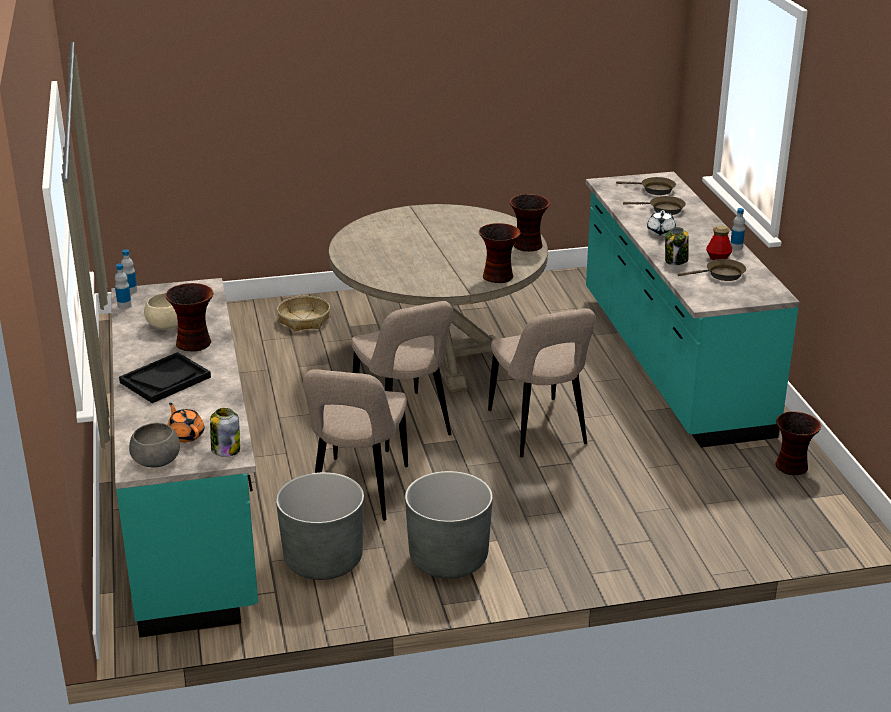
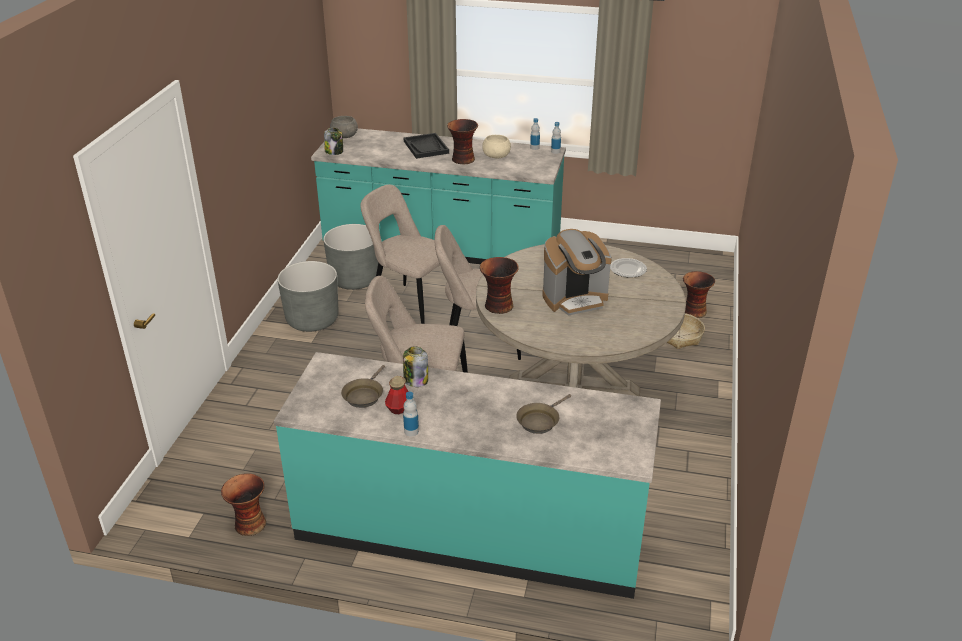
camera: 115 degrees right, 5 degrees up
orange teapot [167,403,205,442] -> none
vase [510,194,550,252] -> vase moved to [683,271,715,318]
brown frying pan [616,177,676,195] -> none
white teapot [647,210,676,236] -> none
none -> coffee machine [542,229,612,316]
none -> plate [610,258,647,277]

